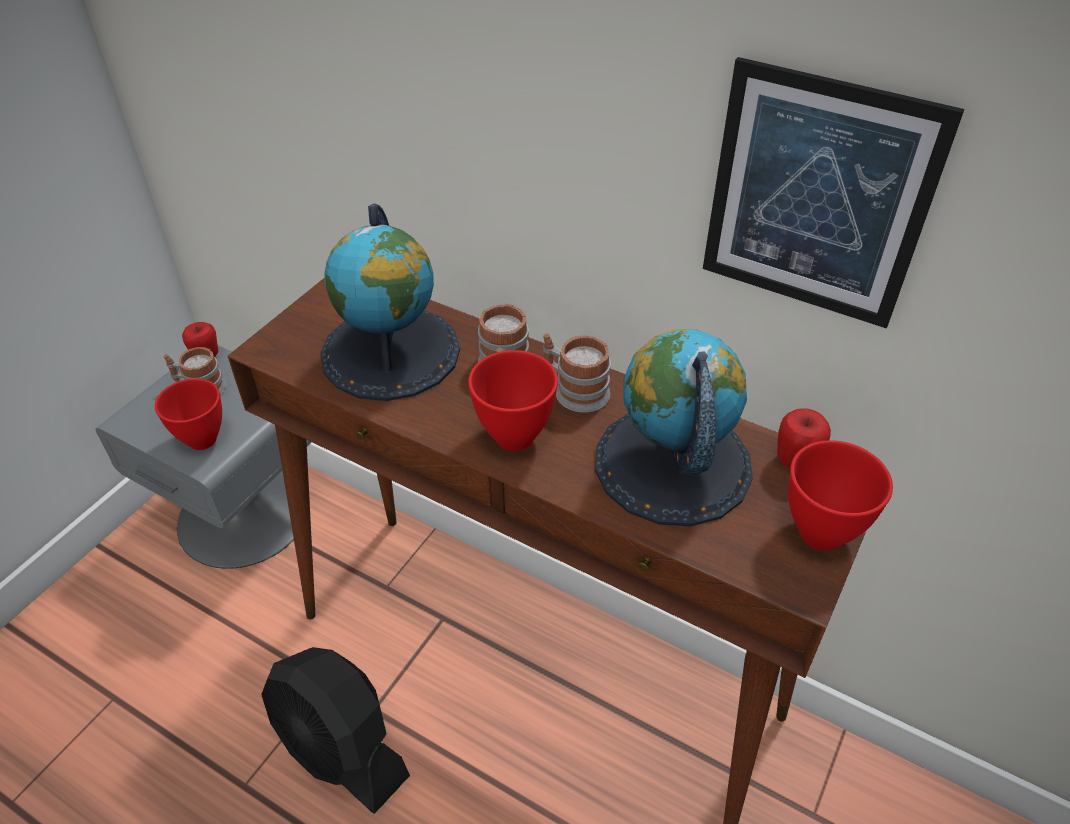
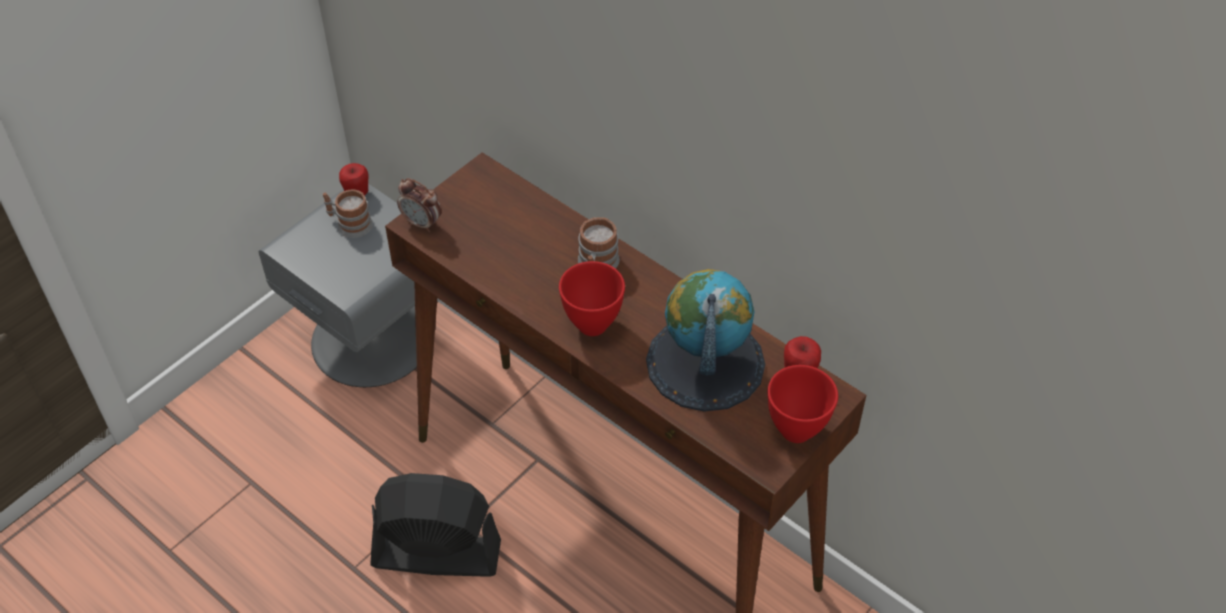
camera: 10 degrees right, 5 degrees up
red bowl [155,378,222,450] -> none
black fan [261,647,410,814] -> black fan turned 135 degrees clockwise [370,473,501,577]
globe [320,203,460,401] -> none
mug [543,333,611,413] -> none
picture [703,57,964,328] -> none
none -> alarm clock [397,178,442,232]

